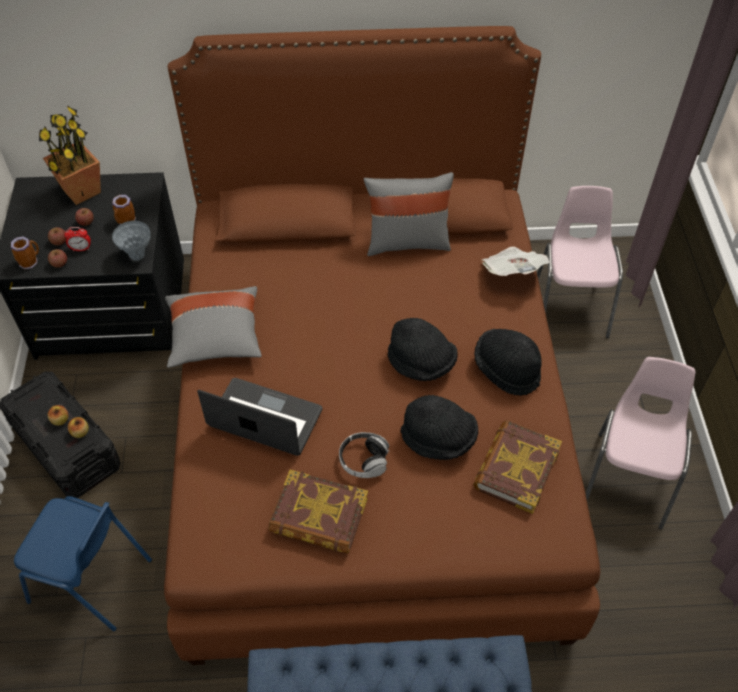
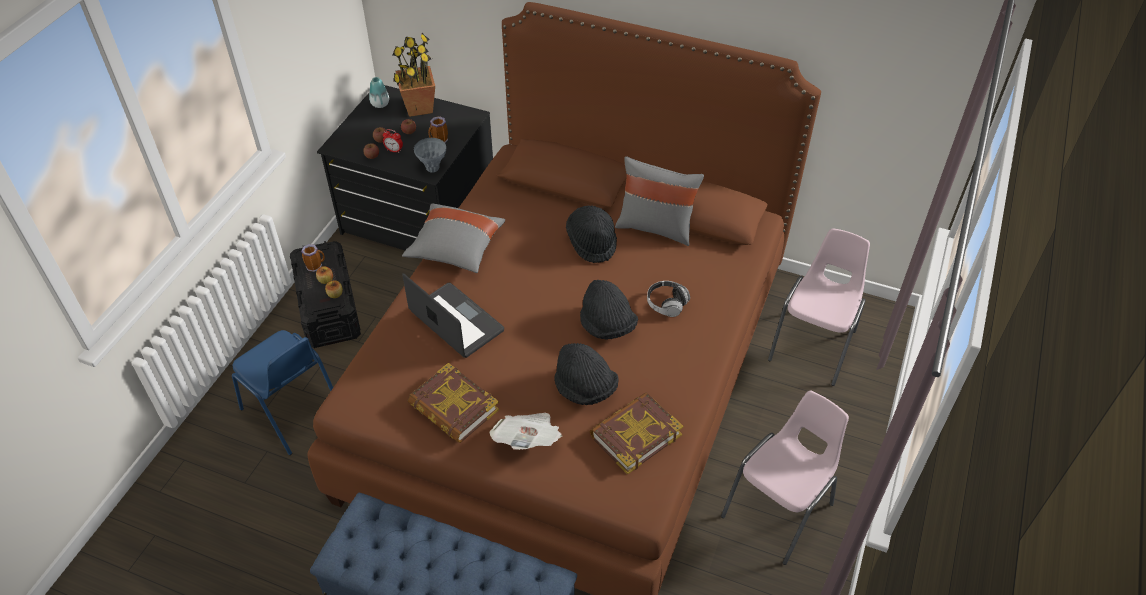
camera: 25 degrees right, 5 degrees down
mug [11,237,39,269] -> mug moved to [301,244,325,272]
headphones [339,432,389,478] -> headphones moved to [647,281,690,317]
black hat [474,329,542,396] -> black hat moved to [566,205,617,263]
newspaper [482,246,550,276] -> newspaper moved to [489,412,562,450]
none -> vase [369,77,389,108]

